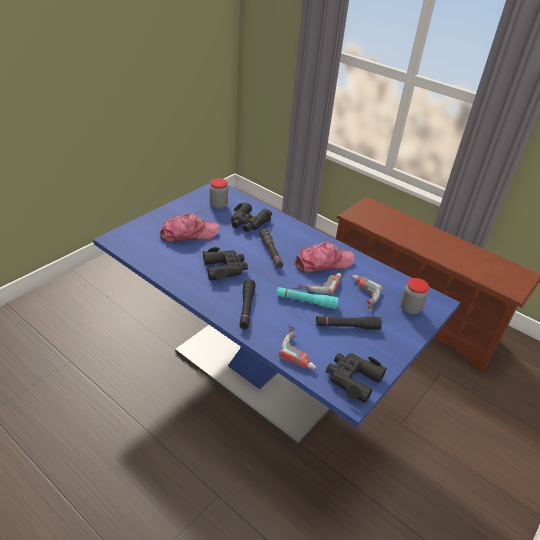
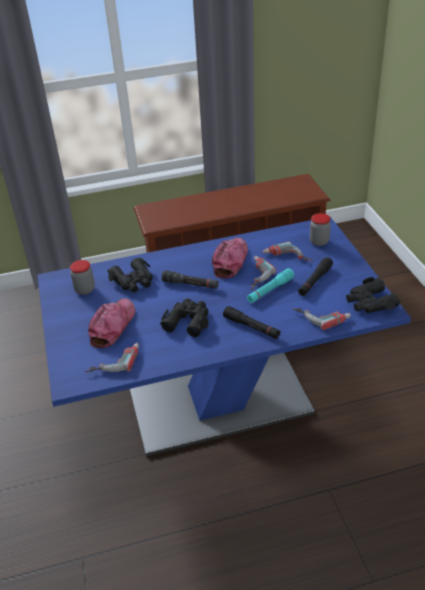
camera: 50 degrees left, 0 degrees up
none -> power drill [84,343,139,372]

